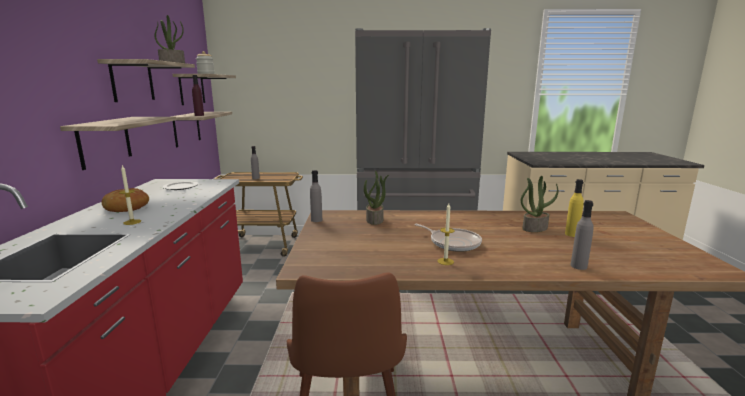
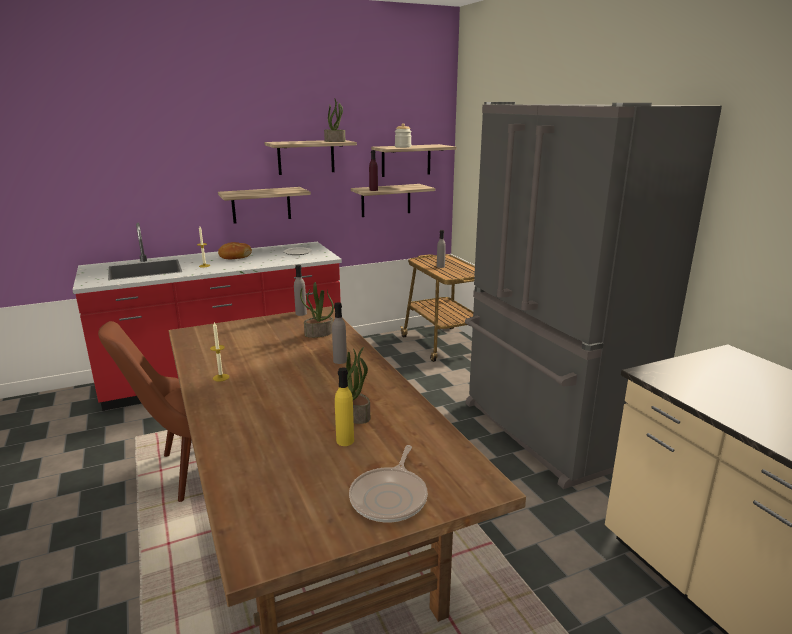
camera: 65 degrees right, 5 degrees up
frying pan [414,224,482,252] -> frying pan moved to [349,445,428,522]
grey bottle [571,200,594,270] -> grey bottle moved to [332,302,347,364]

